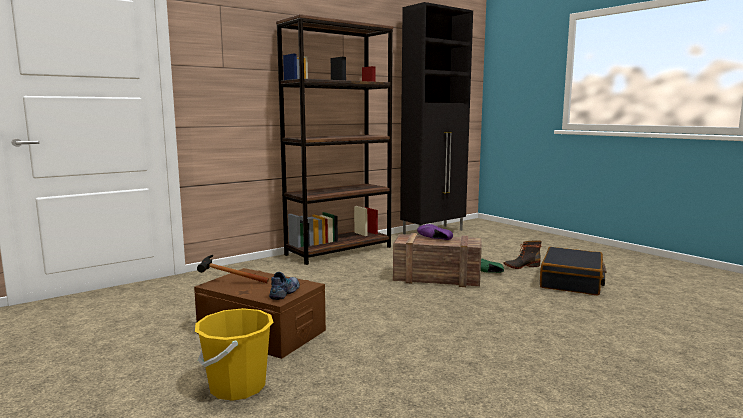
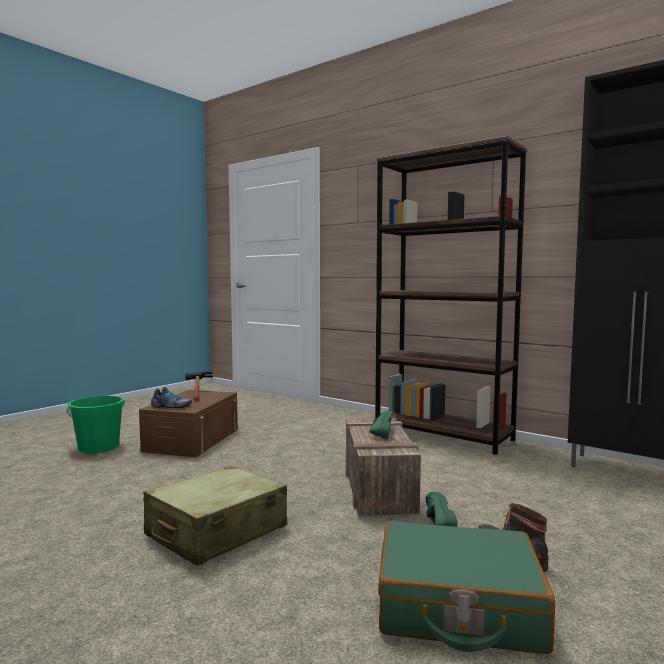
camera: 75 degrees right, 5 degrees down
yellow bucket [195,308,273,401] -> green bucket [66,396,125,454]
purple shoe [417,224,453,240] -> green shoe [370,411,392,439]
black suitcase [540,247,607,295] -> green suitcase [378,521,555,654]
none -> beige suitcase [144,466,287,566]

